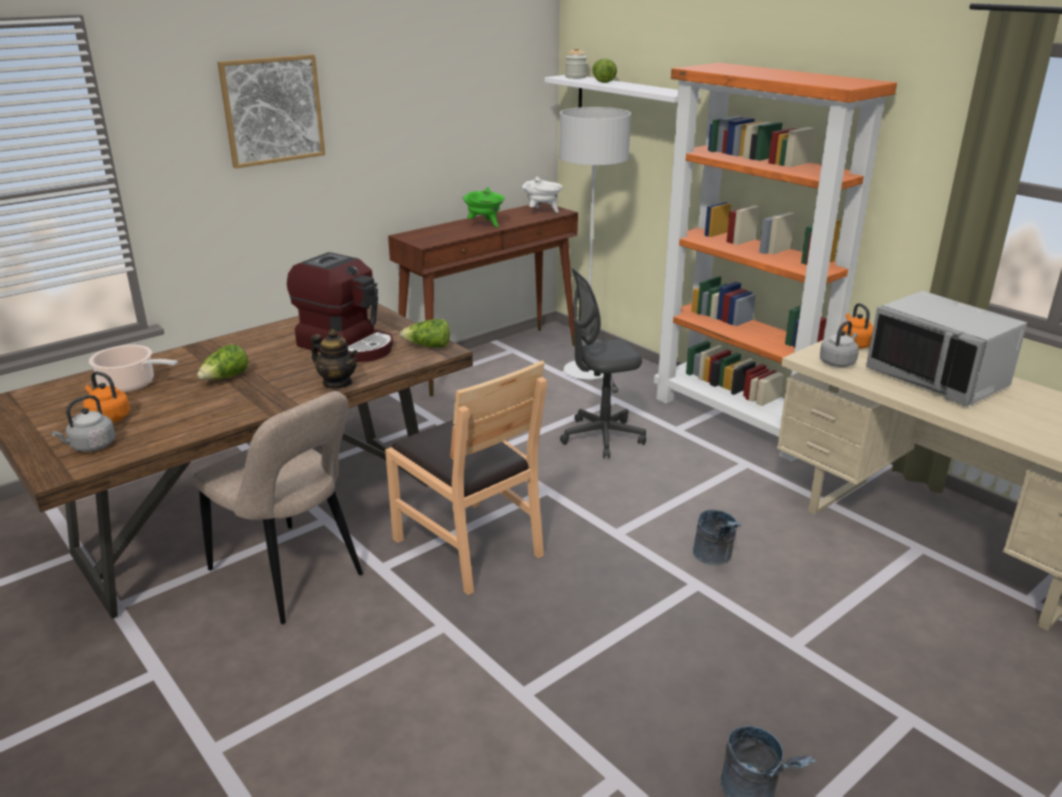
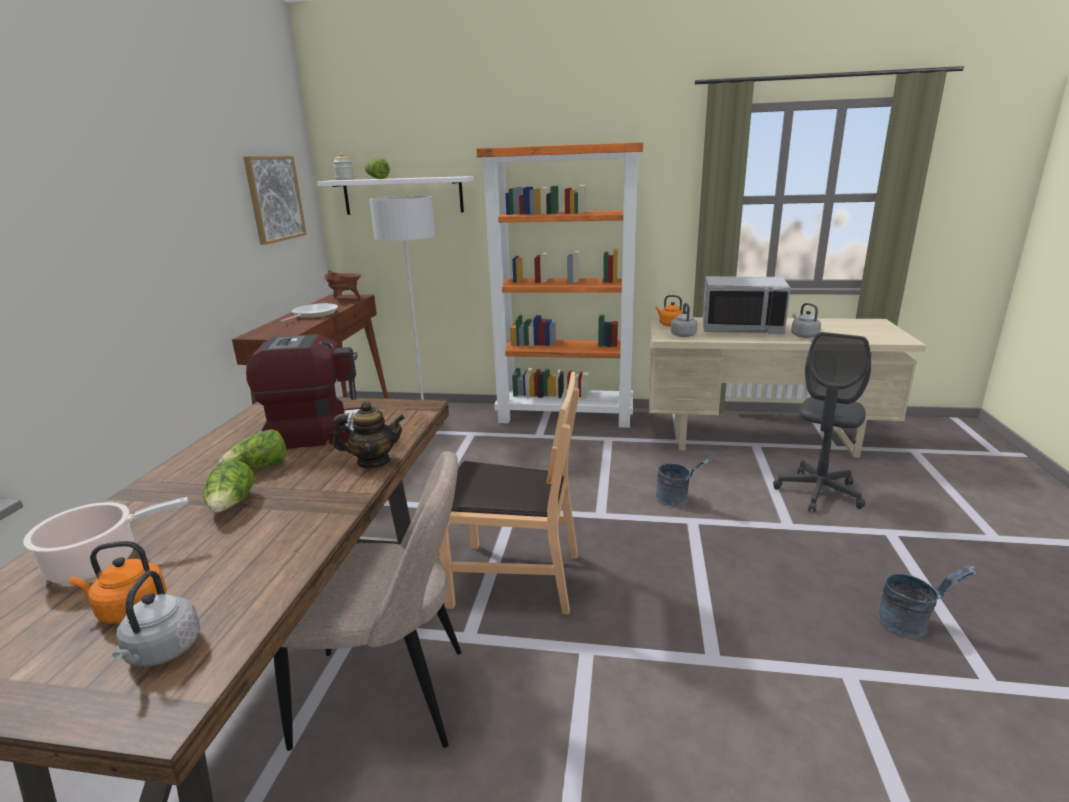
camera: 40 degrees left, 5 degrees down
picture [217,54,325,169] -> picture moved to [243,156,307,245]
lettuce [400,319,450,348] -> lettuce moved to [219,429,287,469]
green cooking pot [463,187,505,228] -> frying pan [280,303,338,322]
white cooking pot [522,176,563,213] -> brown cooking pot [324,270,361,298]
grey office chair [560,268,646,458] -> grey office chair moved to [773,332,871,513]
none -> grey kettle [791,303,821,338]

